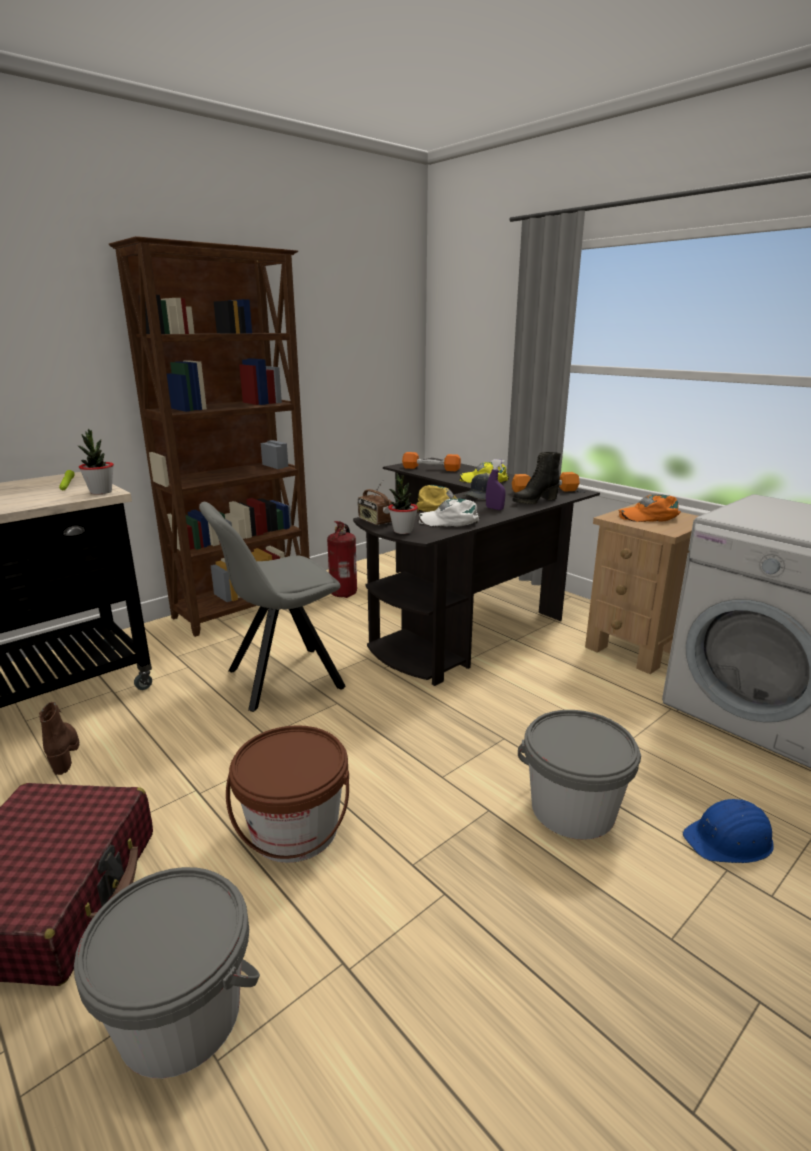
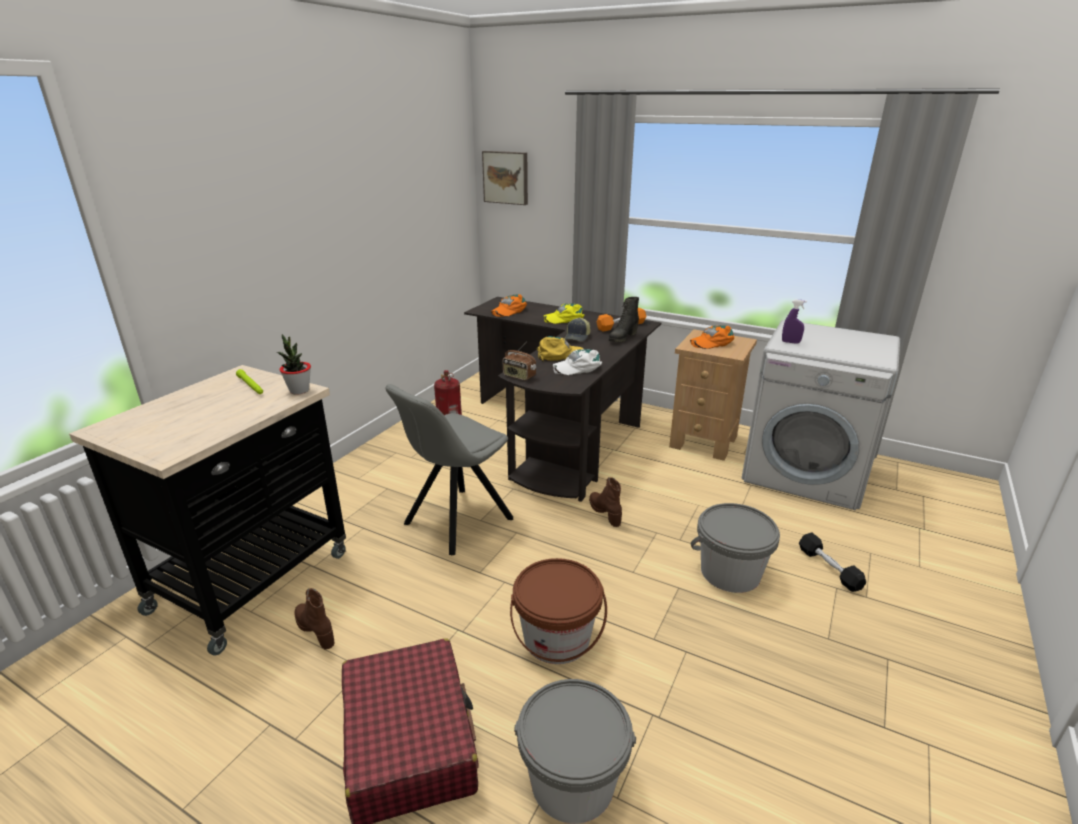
camera: 20 degrees left, 5 degrees up
brown bookcase [109,236,310,637] -> none
potted plant [388,473,418,534] -> none
orange dumbbell [402,452,461,471] -> orange cap [491,294,527,317]
purple spray bottle [486,459,505,510] -> purple spray bottle moved to [782,299,807,344]
blue hard hat [683,799,774,863] -> black dumbbell [799,532,866,592]
none -> picture [482,151,528,205]
none -> brown boot [589,477,622,527]

